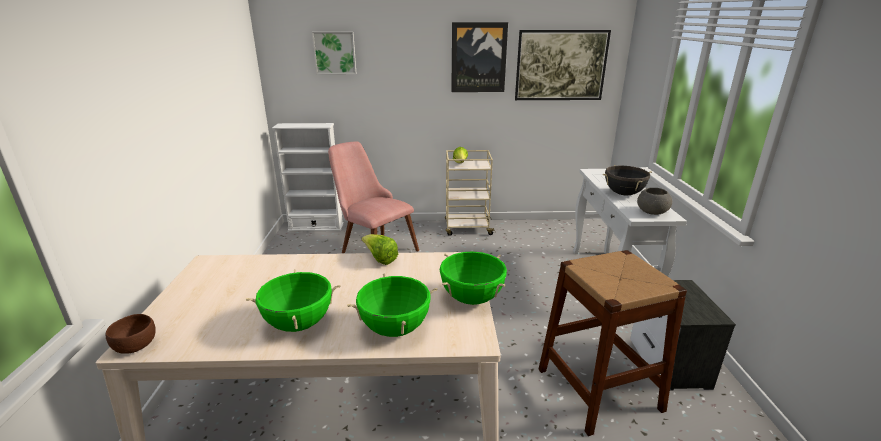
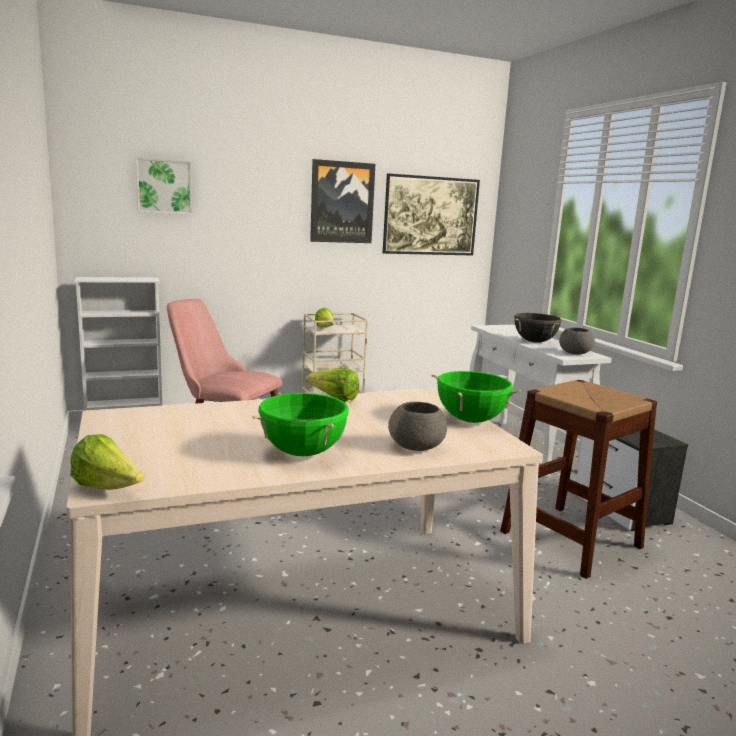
camera: 20 degrees left, 10 degrees down
brown bowl [106,314,156,354] -> lettuce [70,435,144,490]
green cooking pot [347,274,438,337] -> grey bowl [388,402,447,451]

